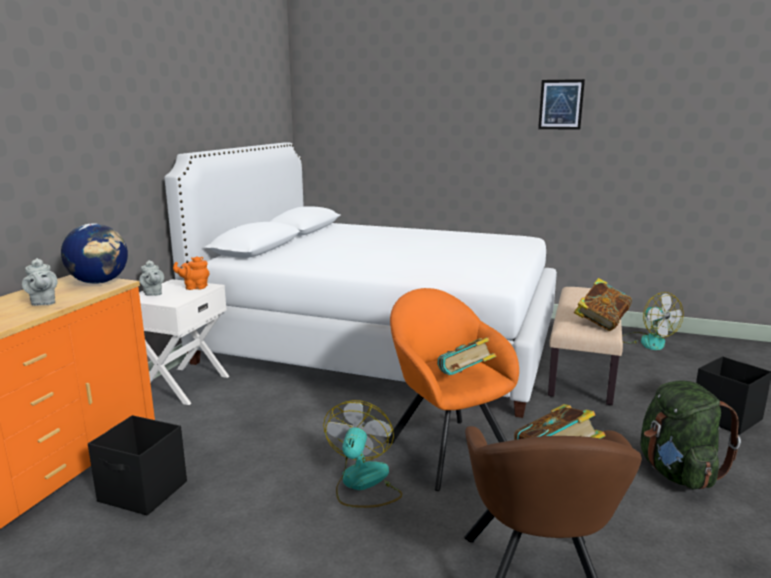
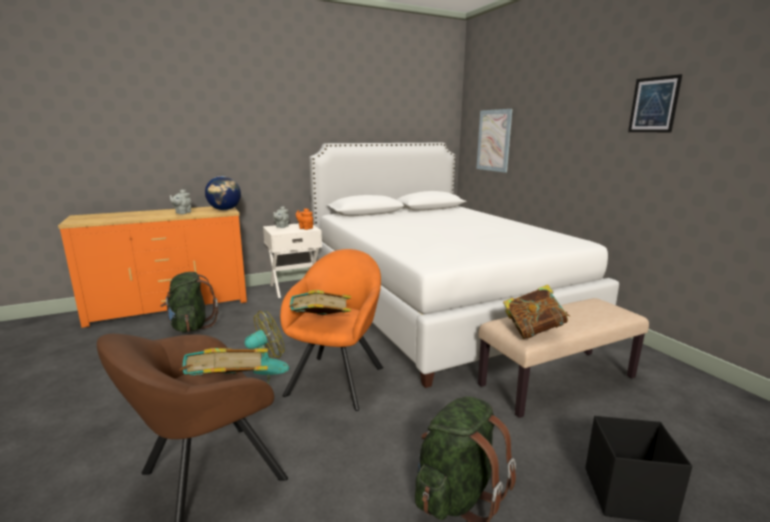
camera: 45 degrees right, 0 degrees up
black storage box [88,415,187,515] -> green backpack [161,272,218,332]
fan [622,292,683,350] -> none
none -> picture [476,109,512,173]

